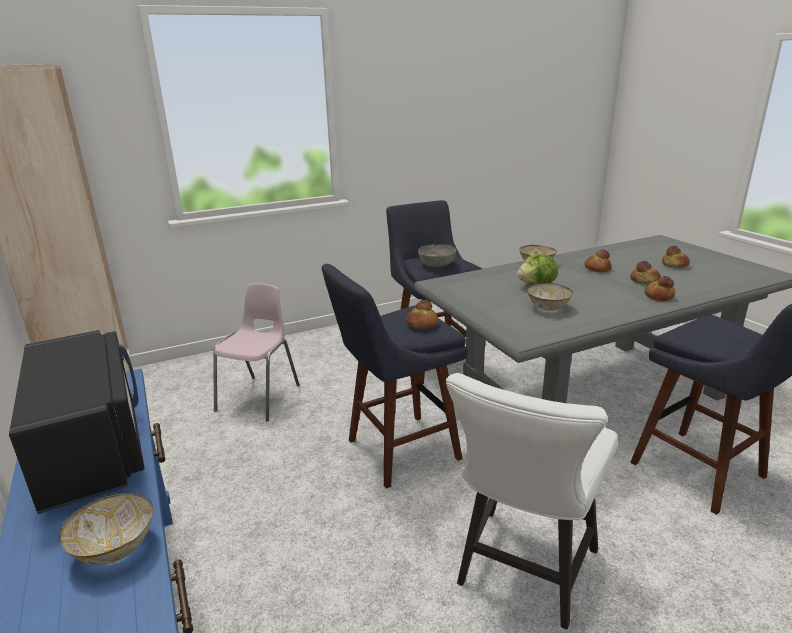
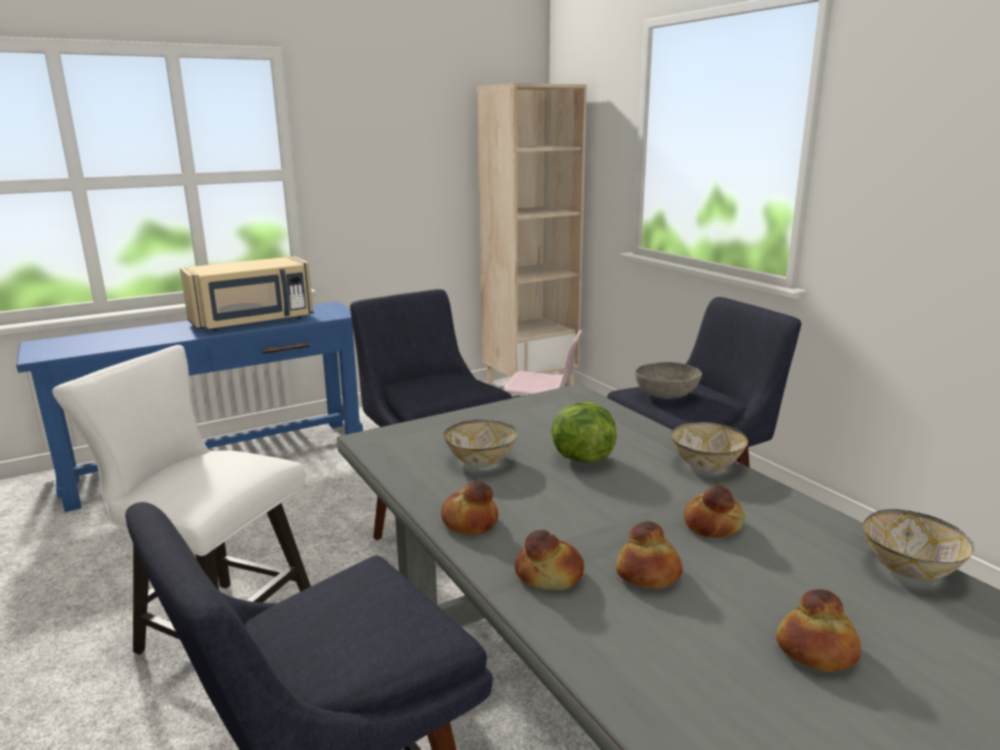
camera: 85 degrees right, 5 degrees down
black microwave [9,330,145,514] -> beige microwave [180,256,314,331]
bowl [59,493,153,565] -> bowl moved to [862,509,974,580]
bread [406,300,439,329] -> bread moved to [441,481,498,535]

